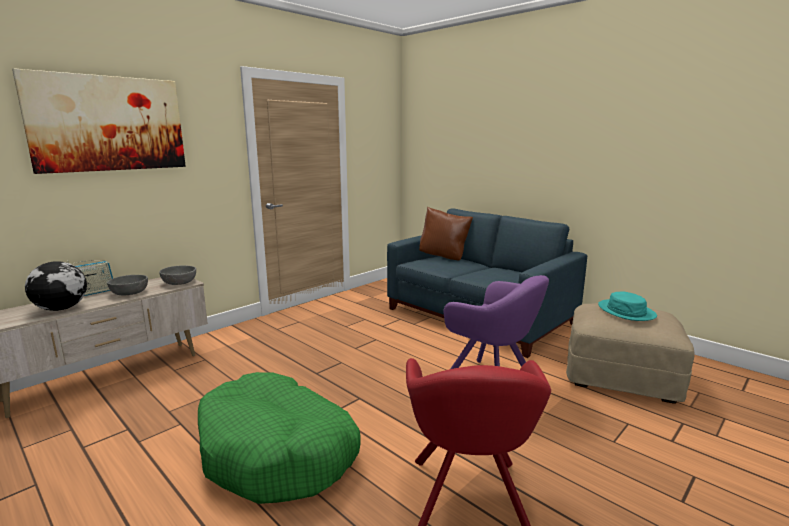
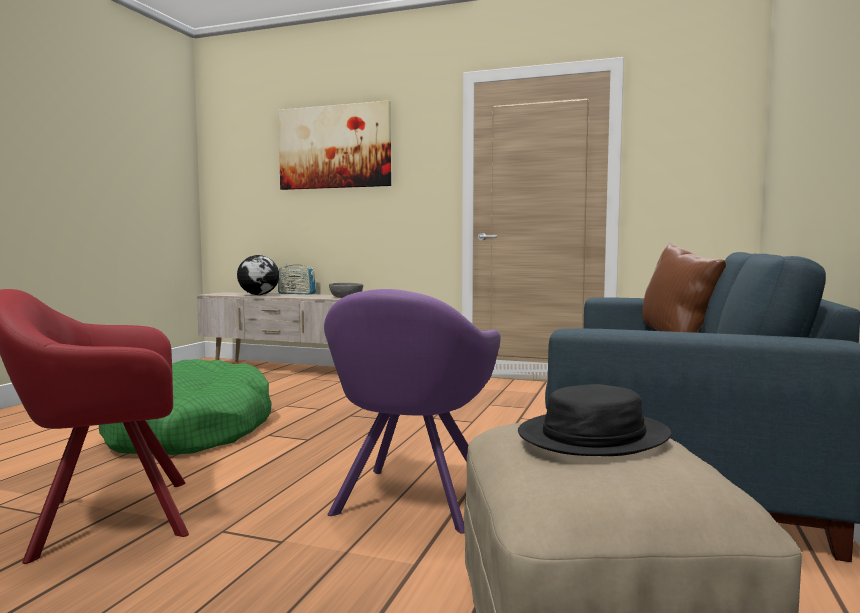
camera: 65 degrees right, 10 degrees down
grey bowl [107,275,148,295] -> none
turquoise hat [598,291,657,321] -> black hat [518,384,671,456]

